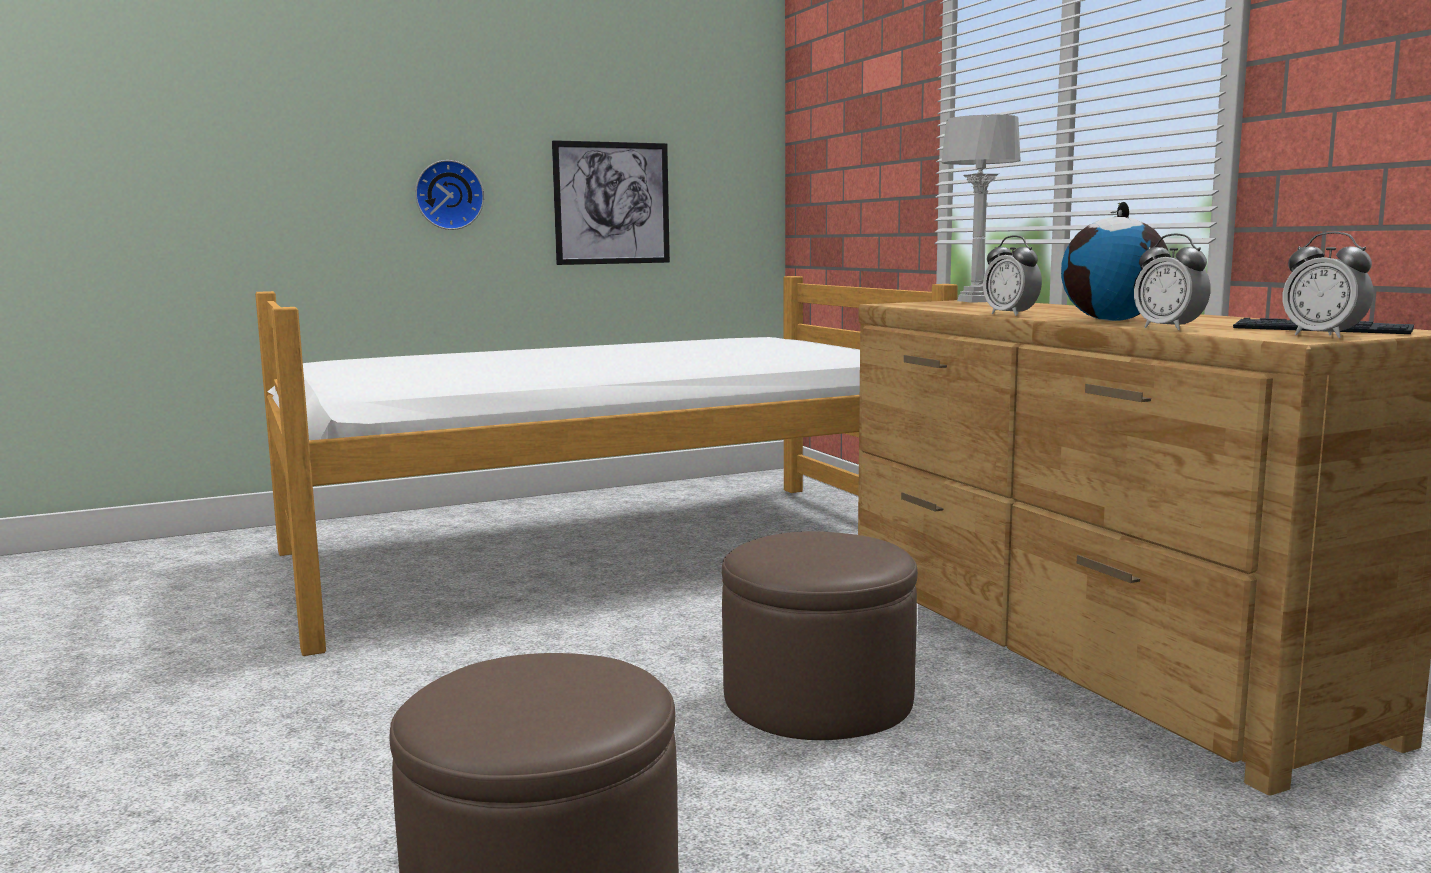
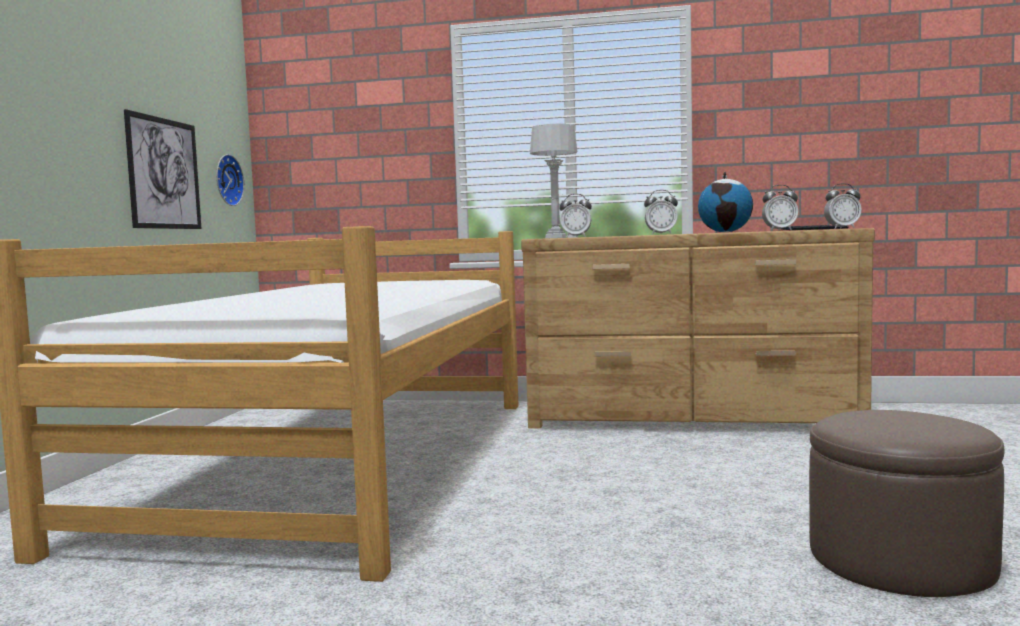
camera: 55 degrees left, 5 degrees down
wall clock [415,160,484,230] -> wall clock moved to [216,154,244,206]
brown ottoman [722,531,918,740] -> none
none -> alarm clock [559,194,592,237]

